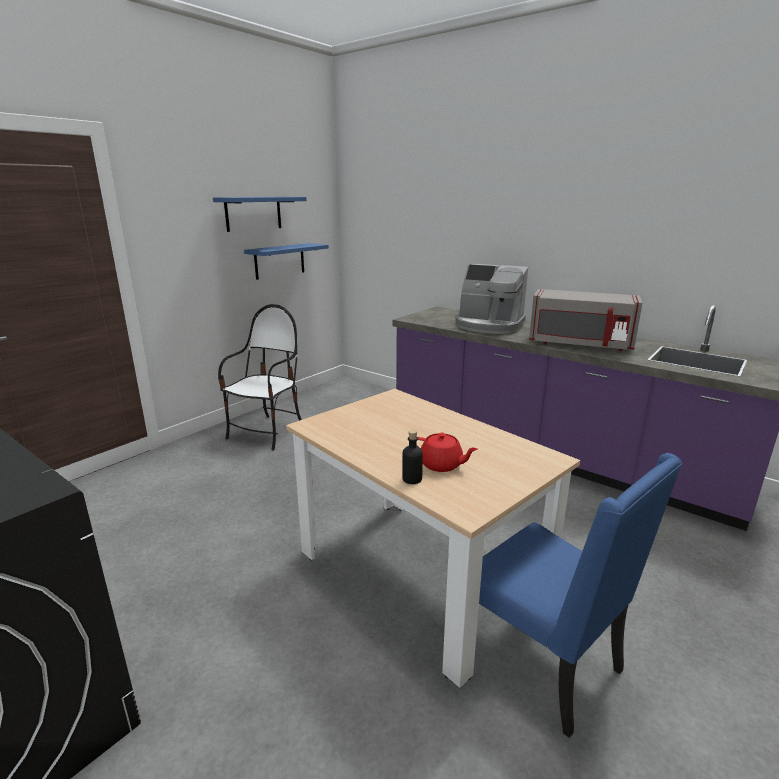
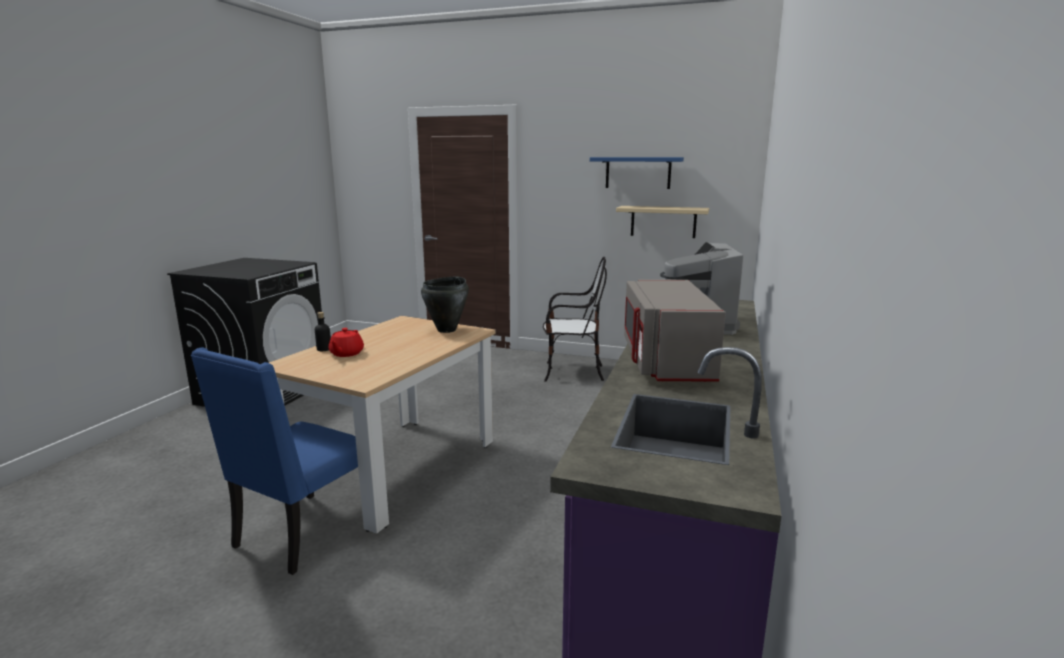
camera: 70 degrees right, 5 degrees down
blue shelf [244,243,329,280] -> beige shelf [616,206,709,238]
none -> black cooking pot [421,276,469,333]

